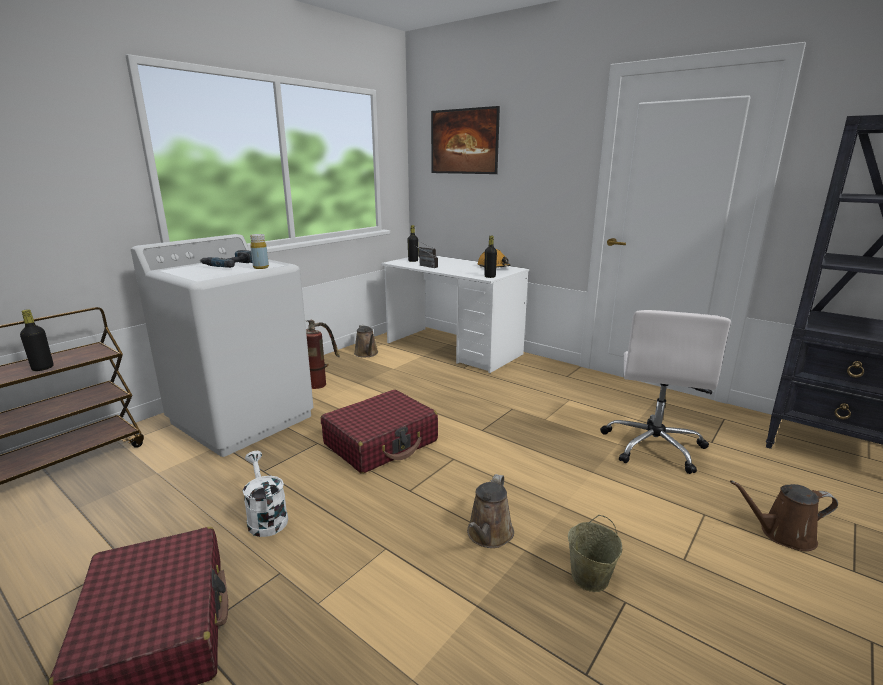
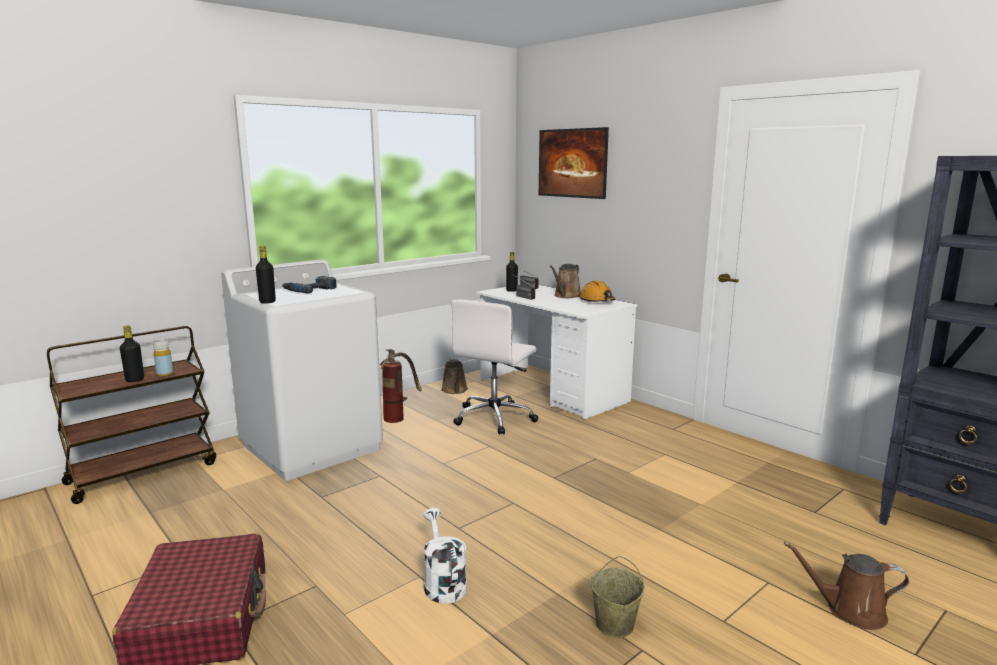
camera: 10 degrees right, 5 degrees down
white watering can [243,451,288,537] -> white watering can moved to [423,508,467,604]
yellow bottle [250,234,269,269] -> yellow bottle moved to [153,341,173,377]
red suitcase [321,390,438,474] -> none
brown watering can [467,474,514,548] -> brown watering can moved to [550,264,581,298]
black bottle [484,236,497,278] -> black bottle moved to [256,246,276,304]
white office chair [601,310,731,474] -> white office chair moved to [451,300,538,435]

